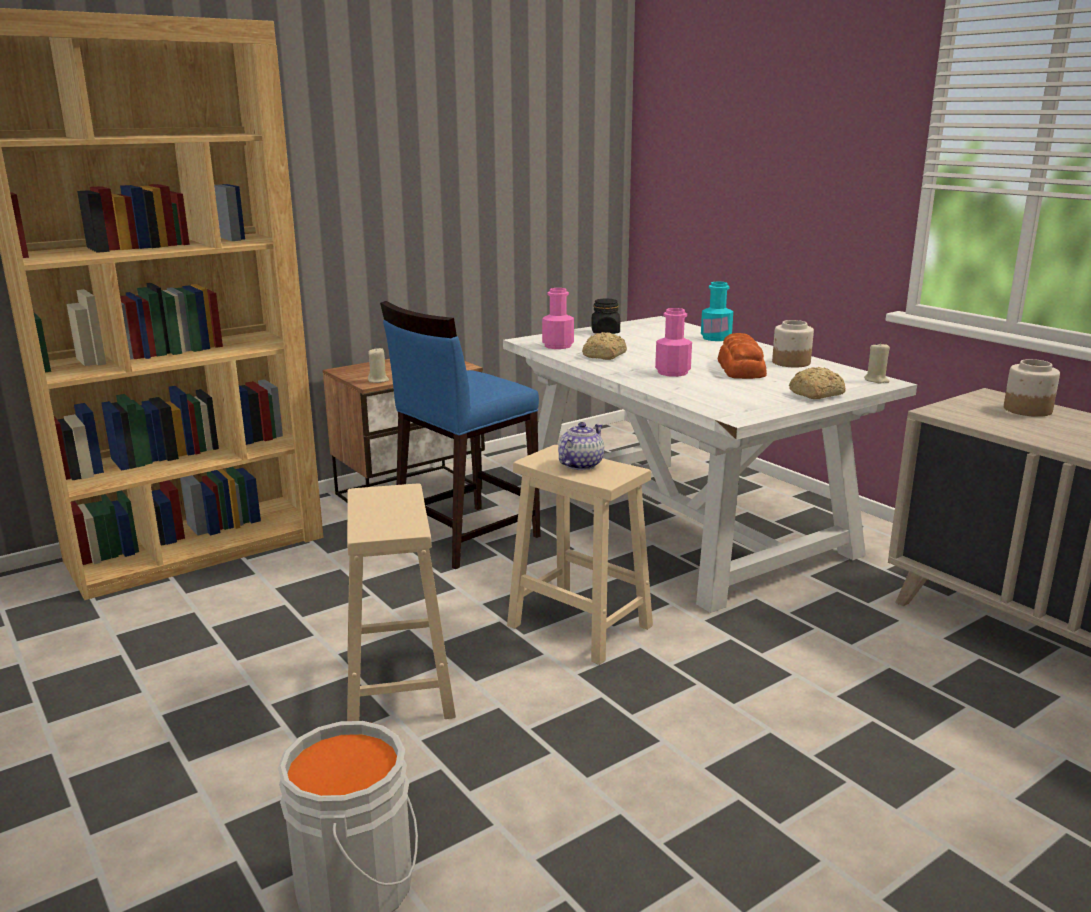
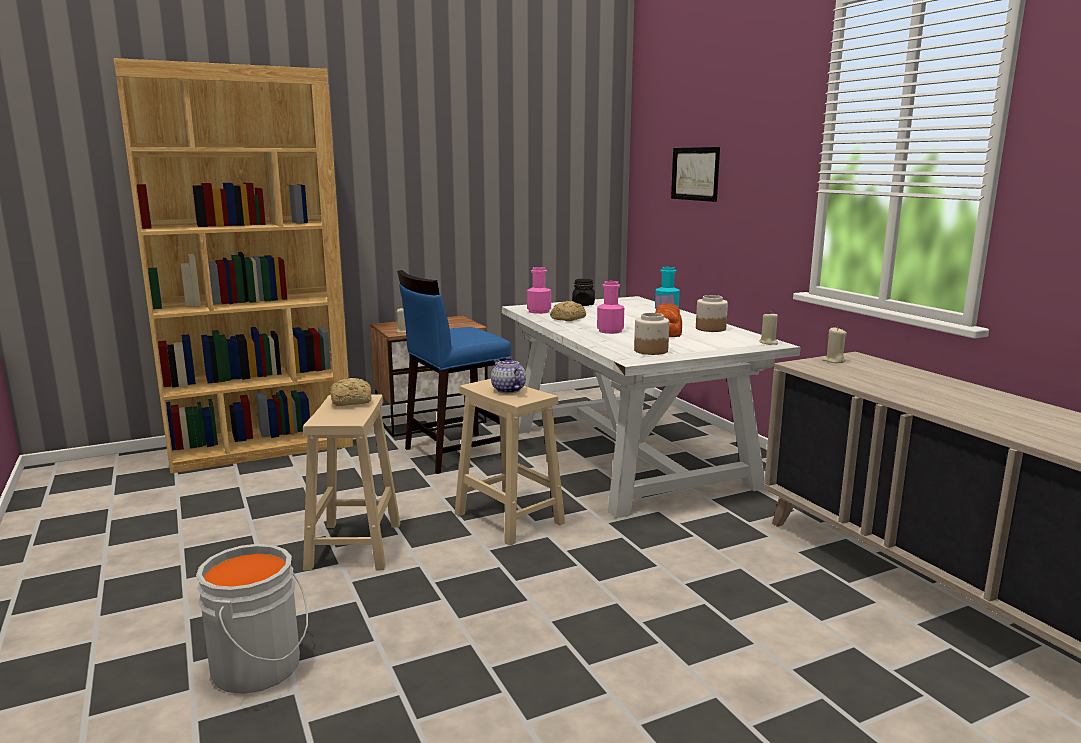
camera: 10 degrees right, 5 degrees down
teapot [558,422,604,470] -> teapot turned 75 degrees counterclockwise [491,357,526,393]
bread [789,367,846,399] -> bread moved to [330,378,372,406]
jar [1004,359,1060,417] -> jar moved to [634,313,669,355]
none -> picture [671,147,720,202]
none -> beige candle [822,327,847,363]

